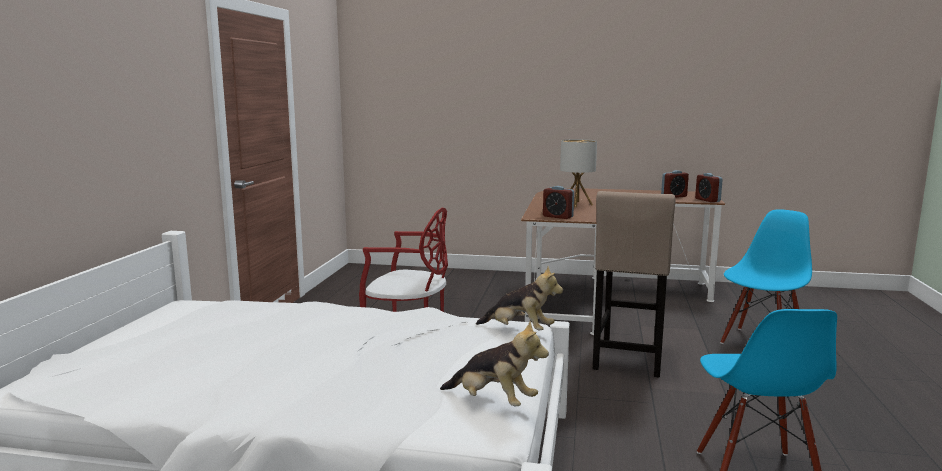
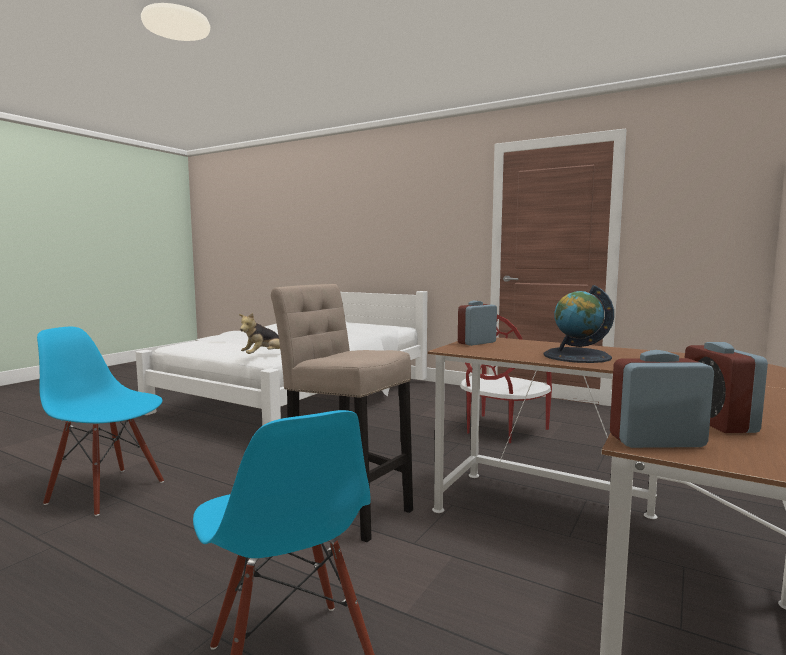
camera: 110 degrees right, 5 degrees down
plush toy [440,321,549,407] -> none
table lamp [560,139,597,207] -> globe [543,285,614,363]

